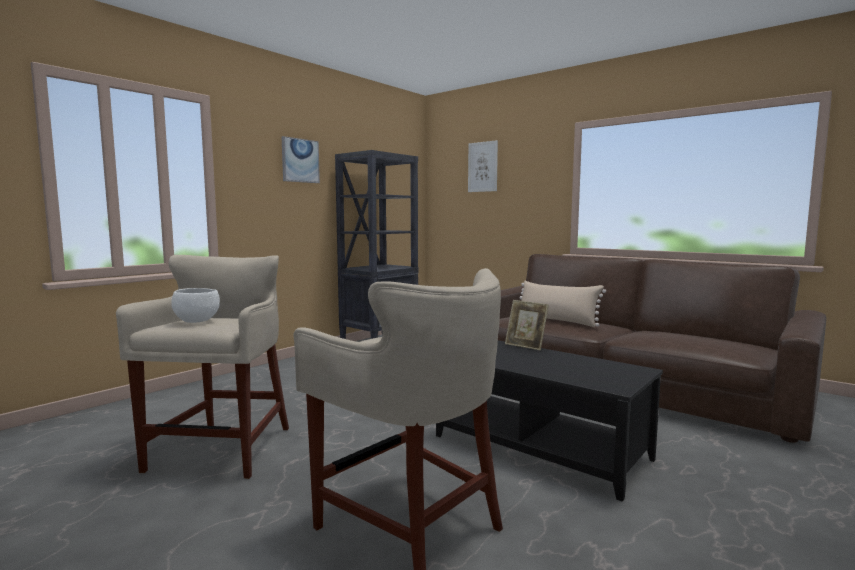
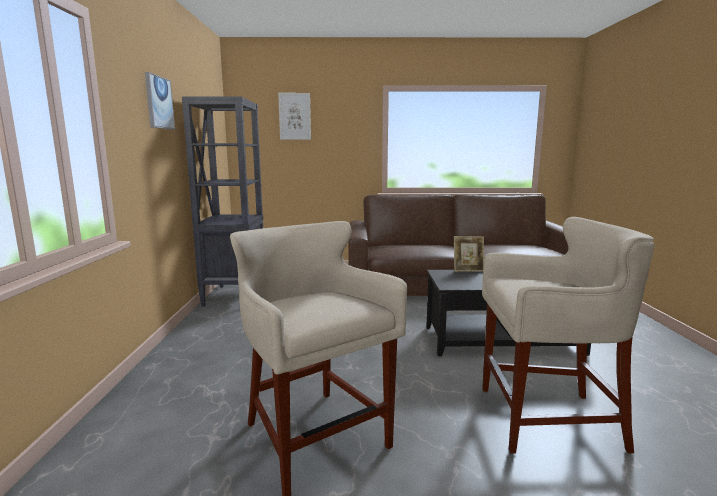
camera: 40 degrees left, 5 degrees up
white bowl [171,288,220,323] -> none
beige pillow [519,281,606,327] -> none

